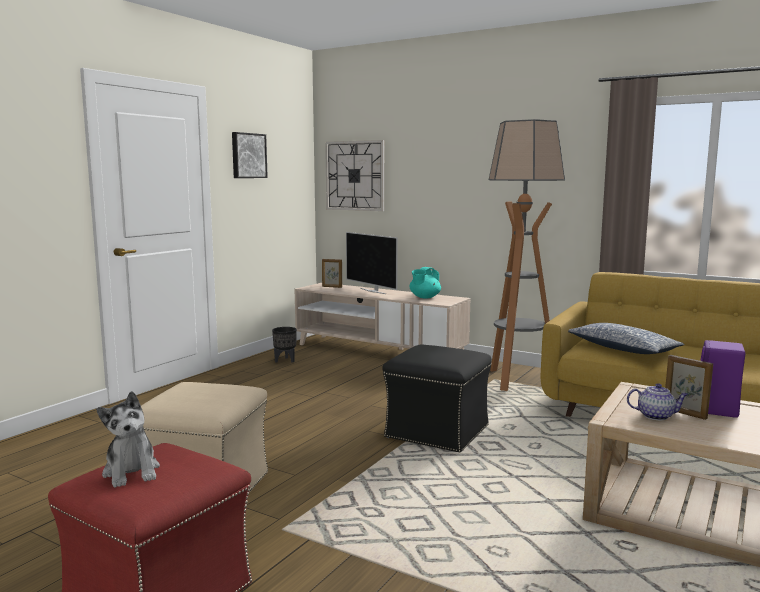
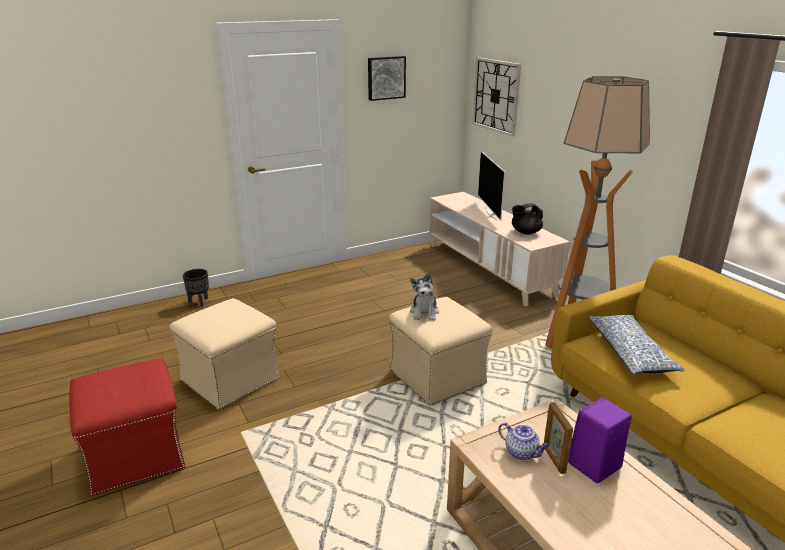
camera: 30 degrees right, 15 degrees up
plush toy [96,391,160,488] -> plush toy moved to [410,273,439,321]
black planter [272,327,297,362] -> black planter moved to [183,269,209,307]
picture frame [322,259,342,288] -> none
black ottoman [382,344,492,452] -> beige ottoman [389,297,493,406]
turquoise teapot [409,267,441,298] -> black teapot [512,203,543,235]

